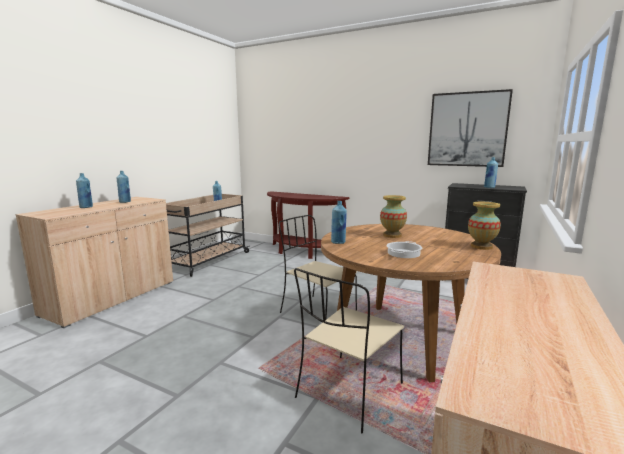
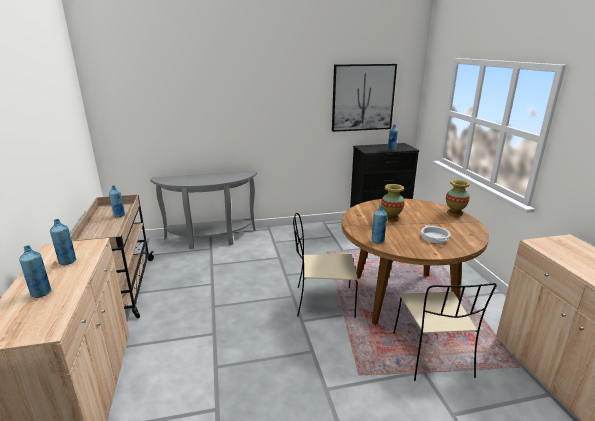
camera: 40 degrees left, 10 degrees up
brown console table [267,191,349,259] -> grey console table [150,171,257,249]

